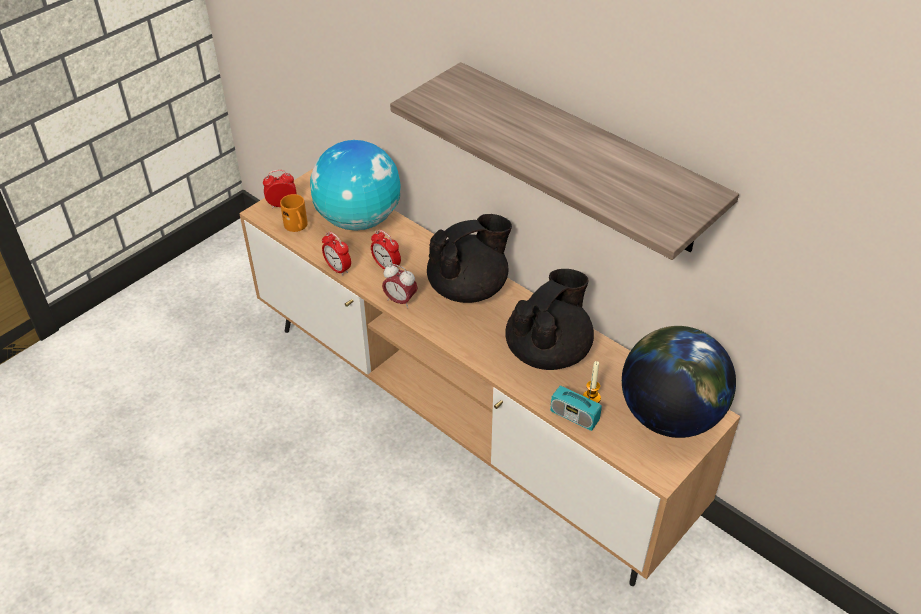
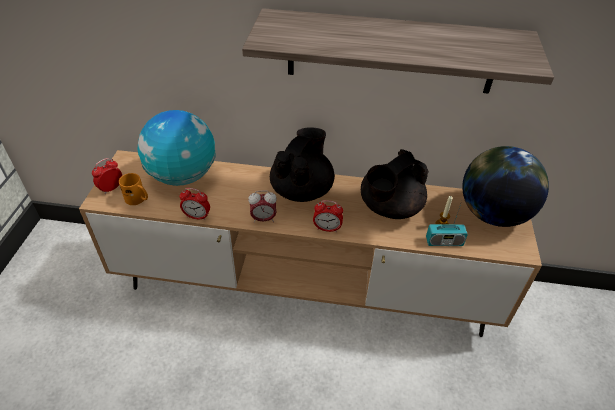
camera: 35 degrees left, 0 degrees up
alarm clock [371,230,401,269] -> alarm clock moved to [313,200,343,232]
black teapot [505,269,594,370] -> black teapot turned 135 degrees counterclockwise [361,149,429,219]

